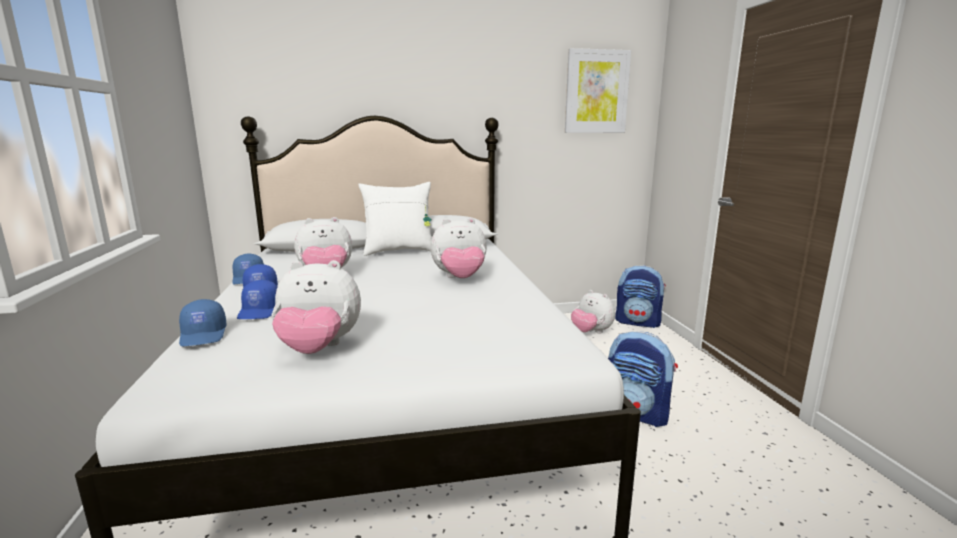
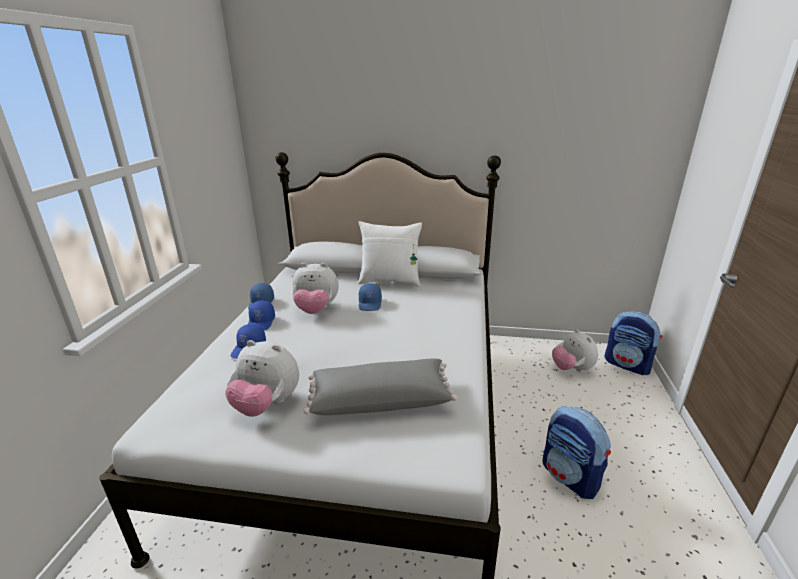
camera: 20 degrees right, 10 degrees up
blue cap [179,299,227,346] -> blue cap moved to [359,283,382,311]
plush toy [431,218,487,278] -> none
picture [565,48,631,133] -> none
none -> grey pillow [303,358,457,415]

